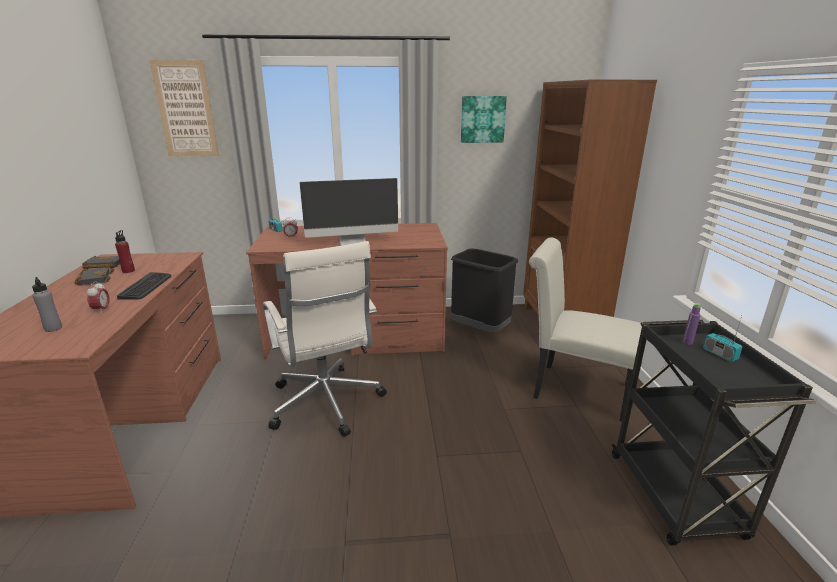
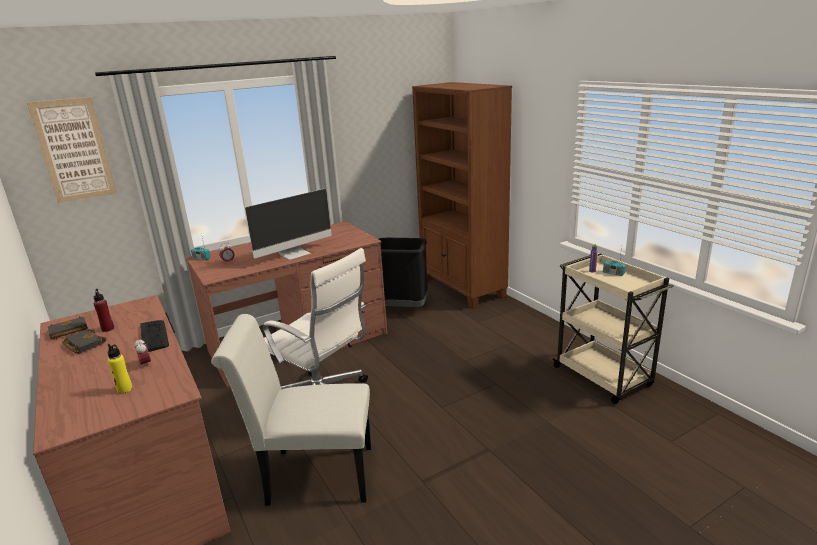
camera: 25 degrees left, 0 degrees up
grey bottle [32,277,62,332] -> yellow bottle [108,344,133,394]
picture [461,96,507,143] -> none
white chair [529,238,643,422] -> white chair moved to [211,314,371,506]
black cart [611,320,817,545] -> beige cart [552,254,674,404]

